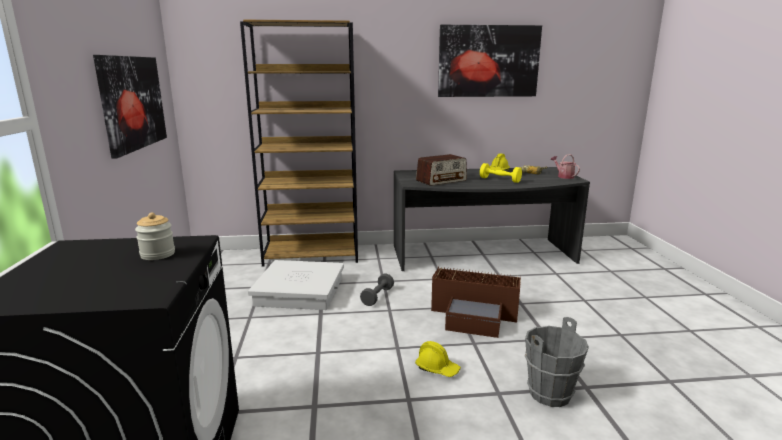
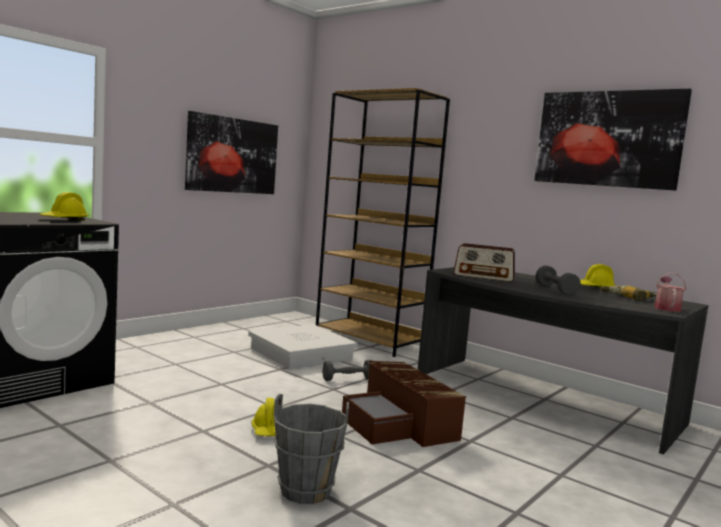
camera: 45 degrees right, 10 degrees down
jar [135,213,175,260] -> yellow hard hat [39,192,89,221]
yellow dumbbell [480,163,522,183] -> grey dumbbell [536,265,581,296]

